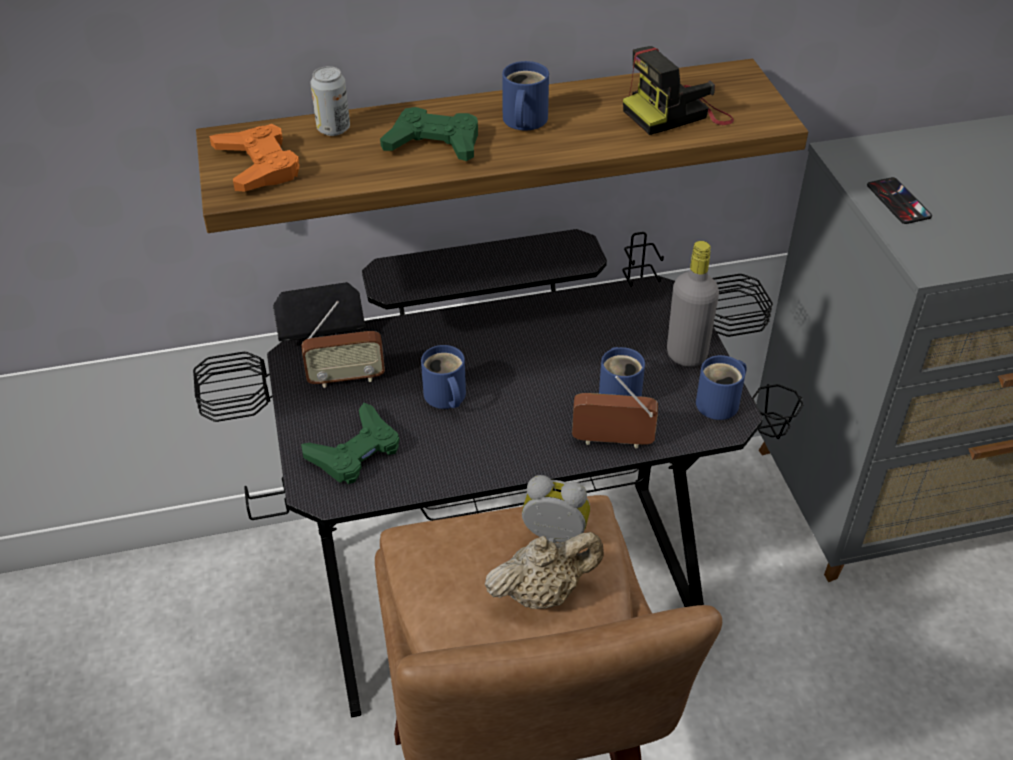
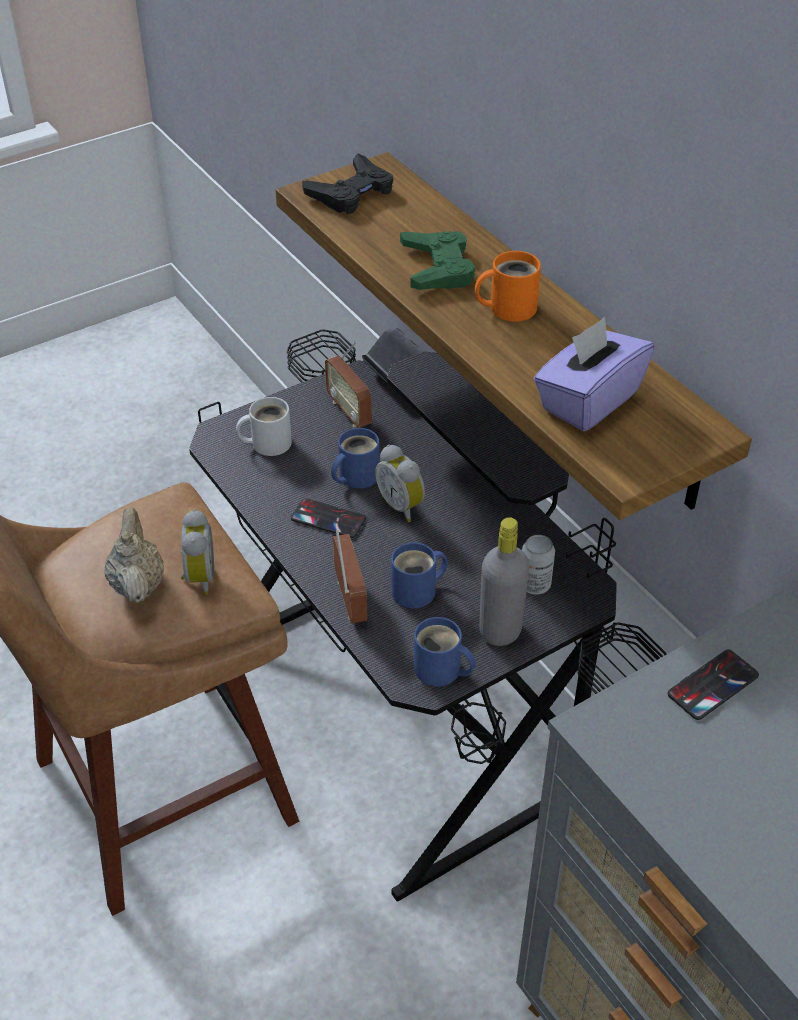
camera: 70 degrees right, 0 degrees up
orange game controller [209,124,300,191] -> black game controller [302,153,393,214]
green game controller [301,403,399,484] -> white mug [236,397,292,456]
can [310,66,350,136] -> can moved to [522,535,555,595]
beige teapot [485,532,604,609] -> beige teapot turned 150 degrees counterclockwise [104,507,164,603]
blue mug [502,61,549,130] -> orange mug [475,251,541,322]
camera [623,46,734,135] -> purple tissue box [534,317,654,431]
none -> phone [291,498,366,538]
none -> alarm clock [375,445,425,522]

